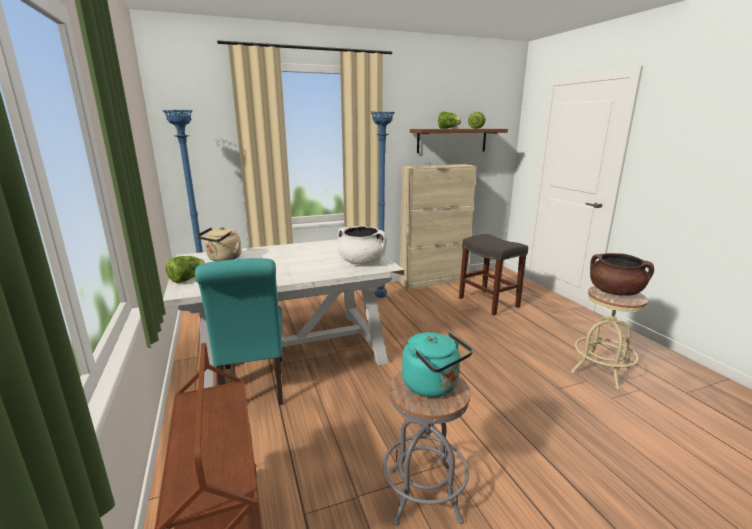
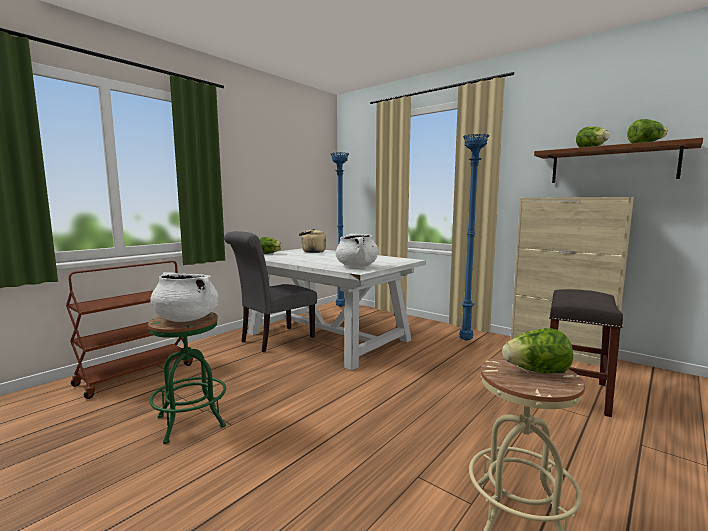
camera: 60 degrees right, 10 degrees down
turquoise chair [195,258,283,405] -> grey chair [224,231,317,352]
grey stool [383,371,470,526] -> green stool [148,312,226,444]
turquoise kettle [402,332,473,397] -> white cooking pot [150,272,219,322]
brown cooking pot [590,253,654,296] -> lettuce [502,328,573,374]

